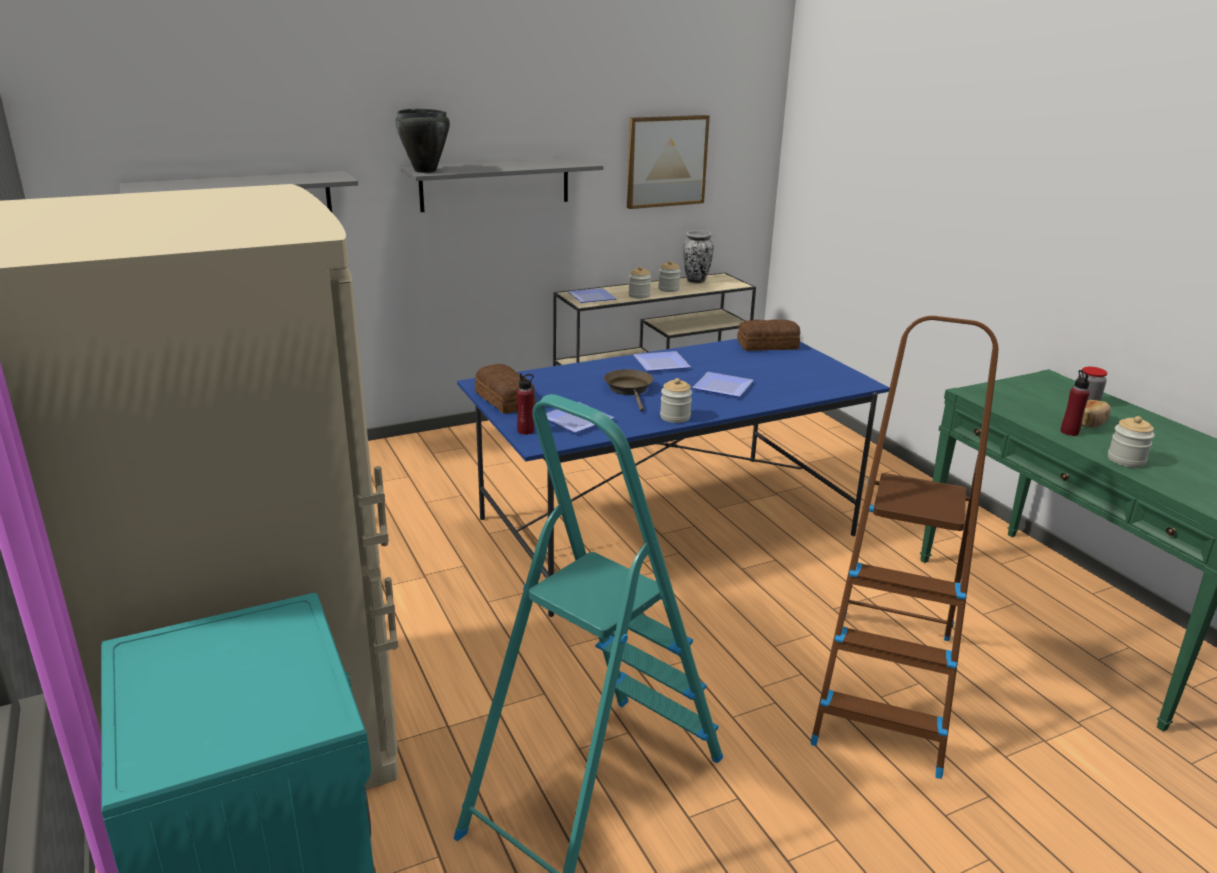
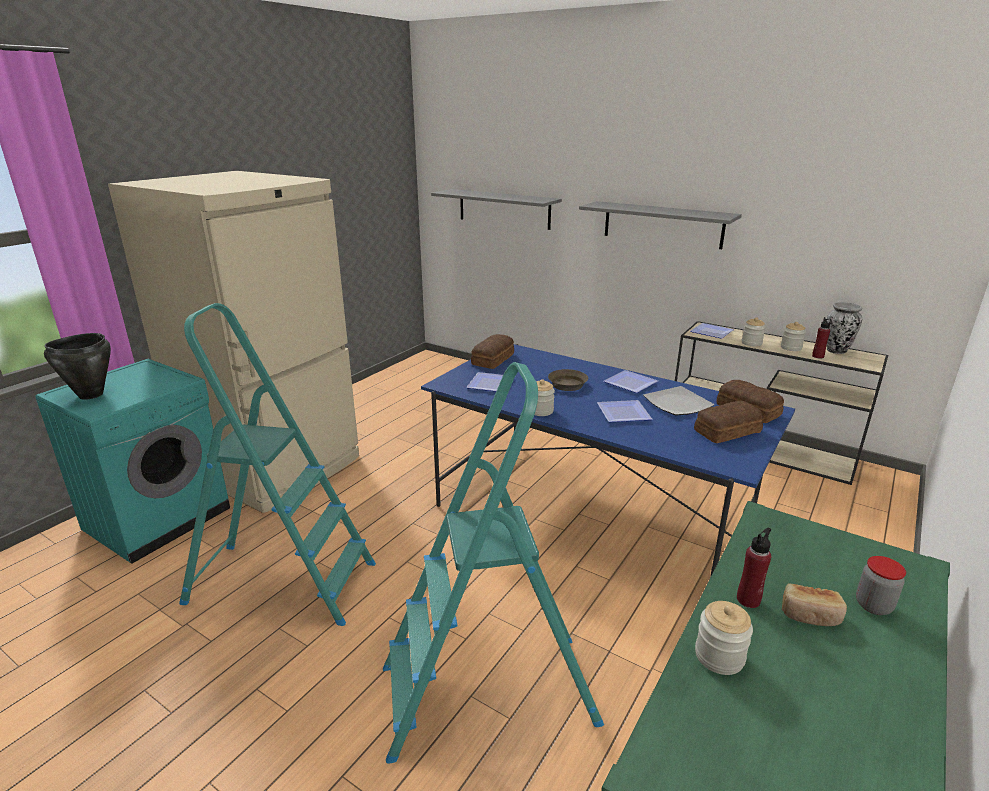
camera: 60 degrees right, 0 degrees up
black cooking pot [395,108,450,173] -> black cooking pot moved to [44,333,111,400]
red bottle [517,373,534,435] -> red bottle moved to [812,317,832,359]
picture [627,115,710,209] -> none
brown step ladder [811,316,999,779] -> turquoise step ladder [383,362,604,764]
none -> plate [643,386,714,415]
none -> bread [694,401,764,443]

